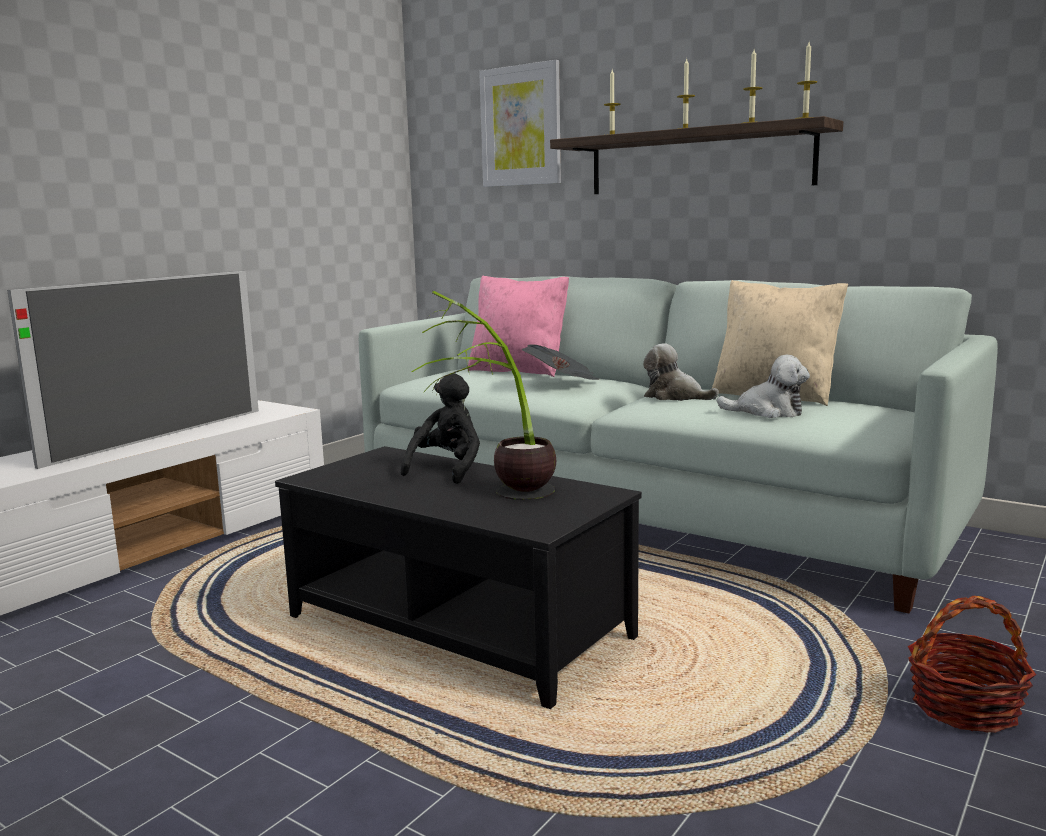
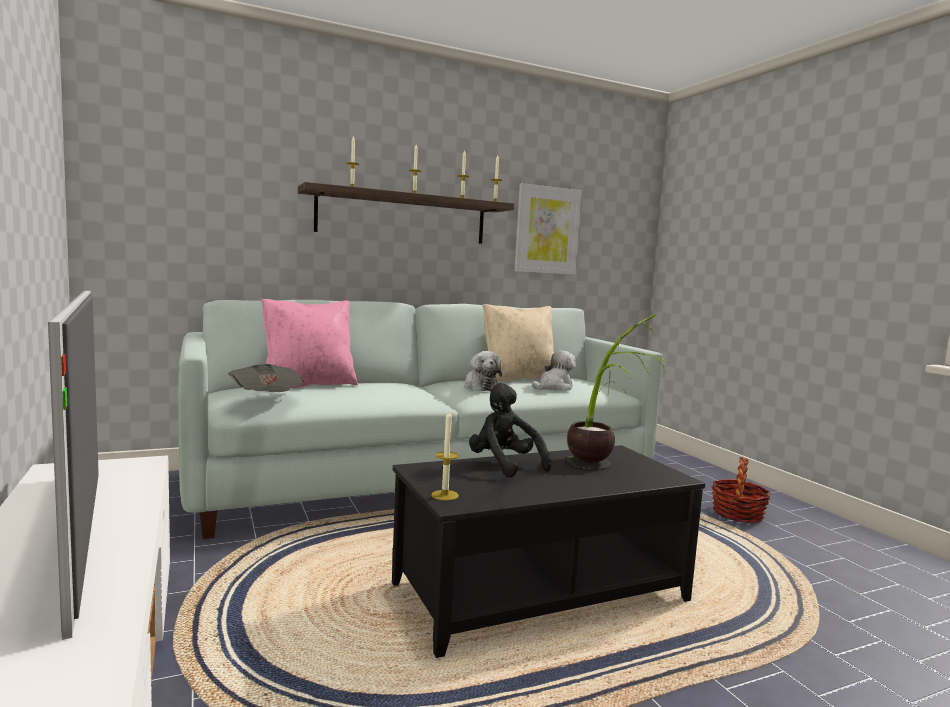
camera: 60 degrees left, 5 degrees down
picture [479,60,561,187] -> picture moved to [514,183,582,274]
newspaper [522,345,599,380] -> newspaper moved to [228,364,304,392]
plush toy [643,343,719,401] -> plush toy turned 90 degrees counterclockwise [465,351,502,391]
none -> candle [431,410,459,501]

